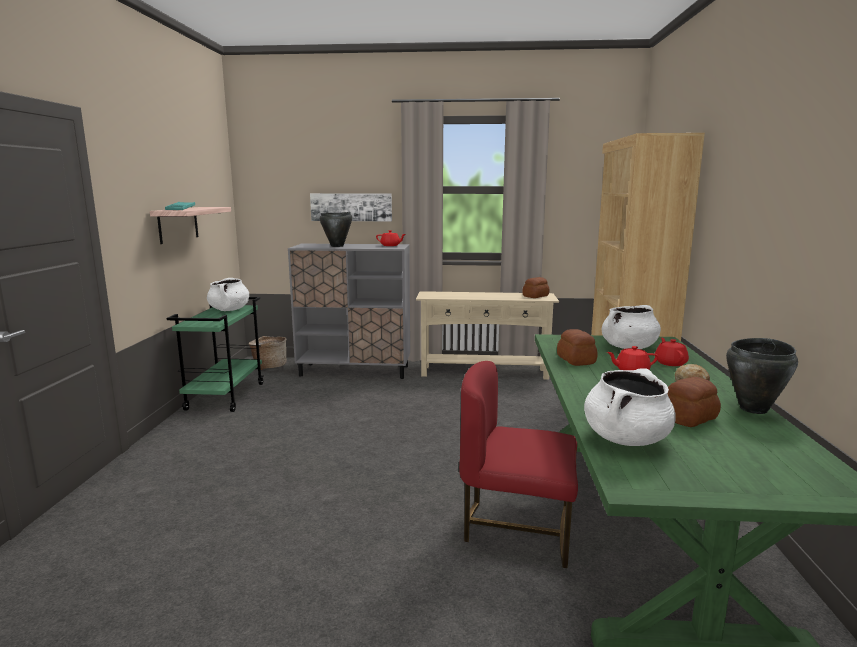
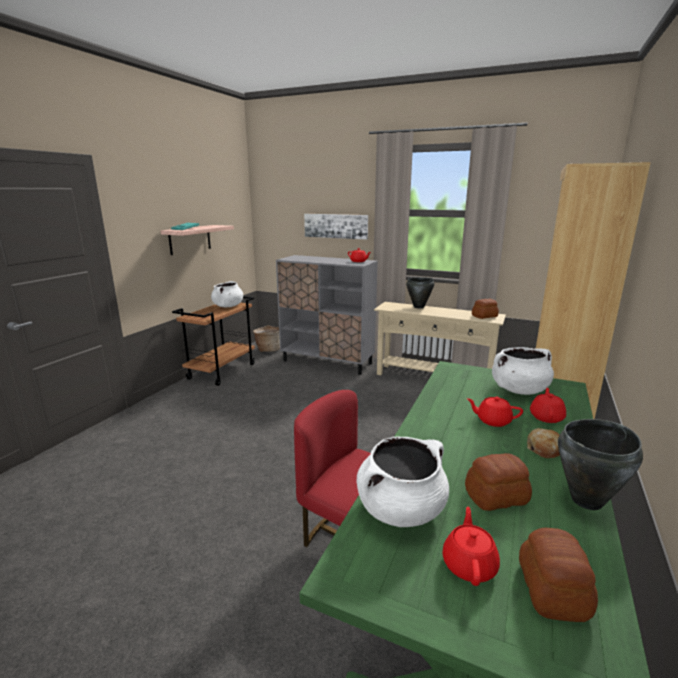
camera: 20 degrees right, 5 degrees up
green cart [167,297,264,412] -> brown cart [172,296,255,386]
black cooking pot [320,212,352,247] -> black cooking pot moved to [406,278,435,308]
bread [557,329,598,366] -> bread moved to [519,528,598,622]
none -> red teapot [442,507,500,586]

